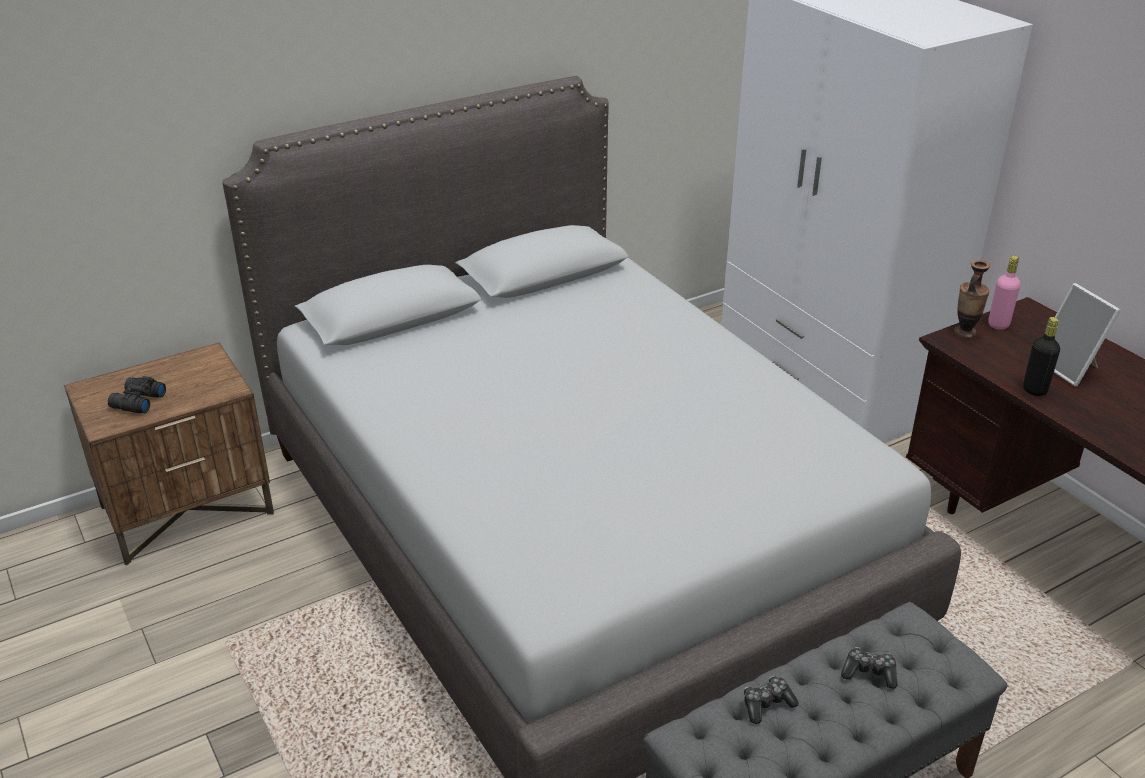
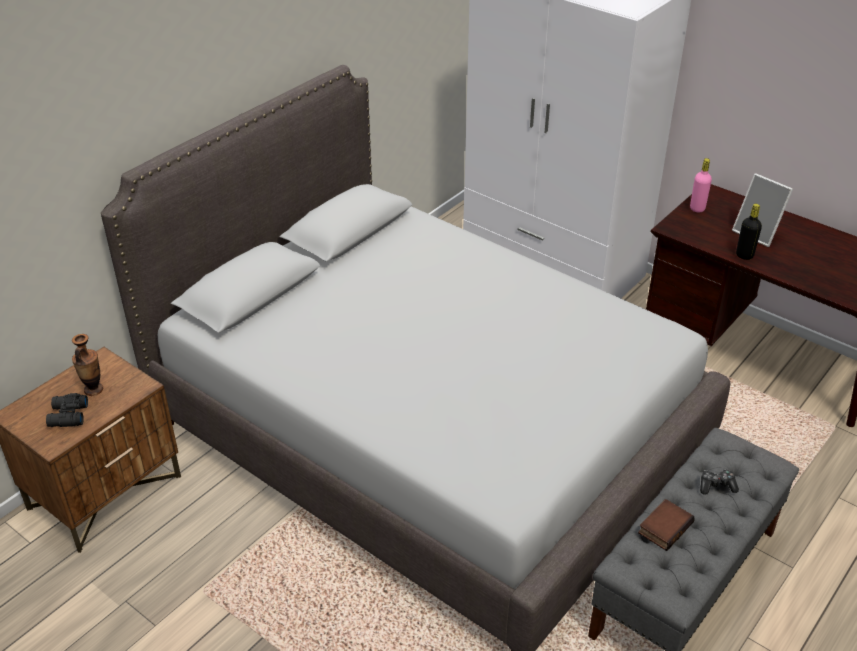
camera: 20 degrees left, 5 degrees up
game controller [744,676,799,724] -> book [638,499,695,551]
vase [954,260,990,338] -> vase moved to [72,334,103,396]

